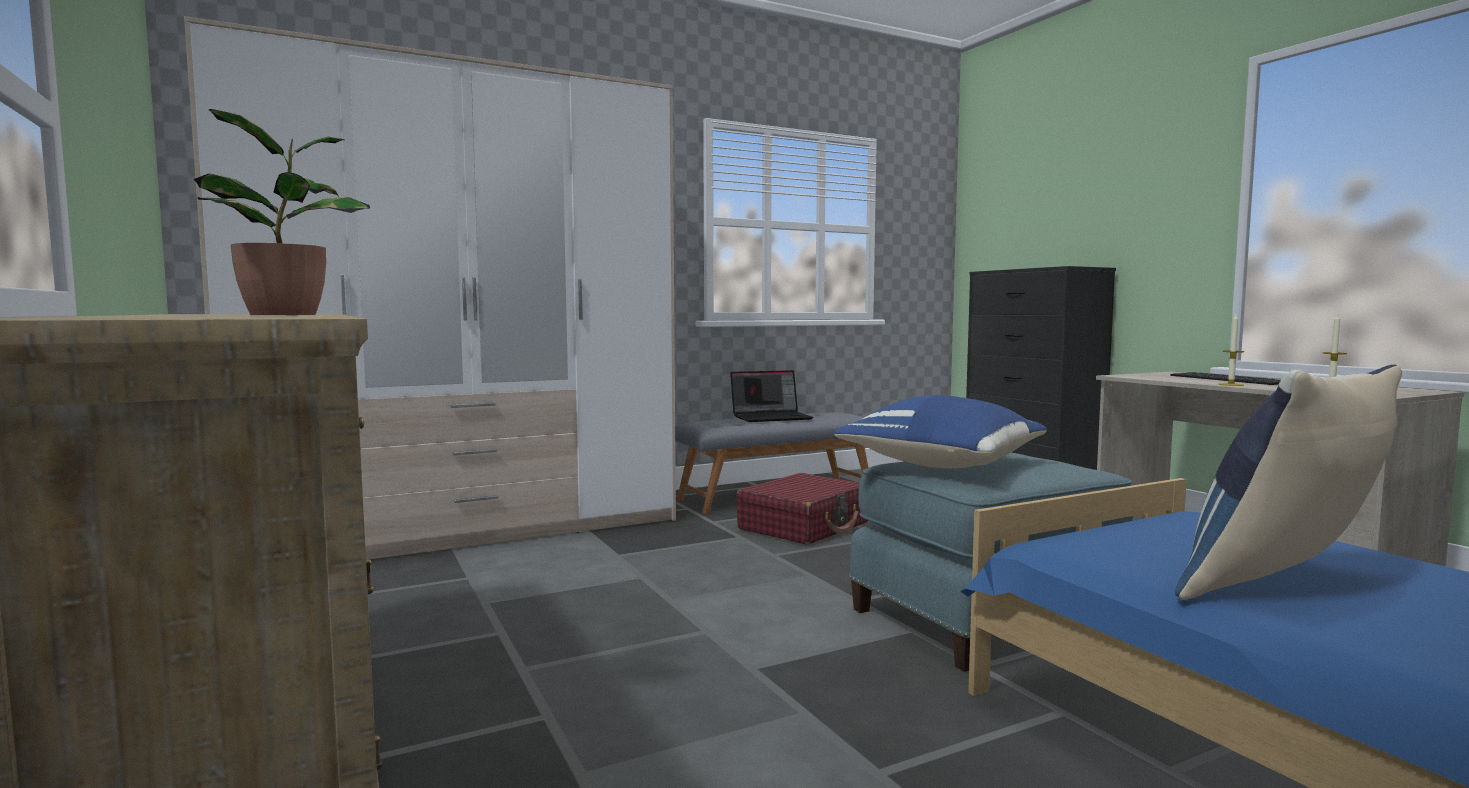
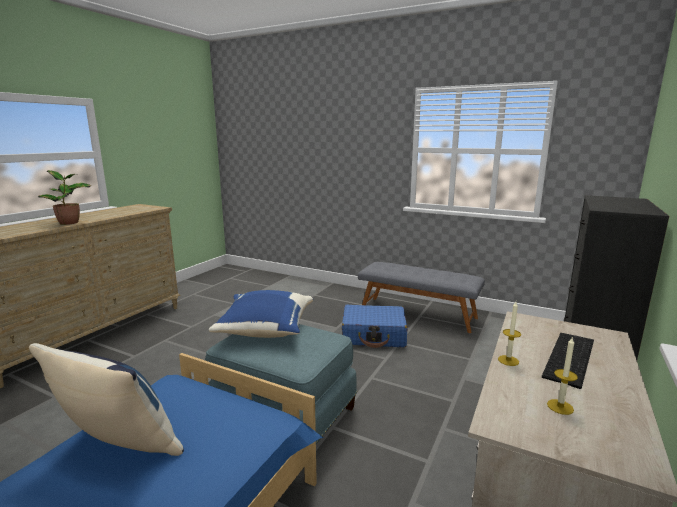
camera: 55 degrees right, 10 degrees up
wardrobe [184,16,676,559] -> none
laptop [730,370,813,422] -> none
red suitcase [736,473,868,545] -> blue suitcase [342,305,408,348]

